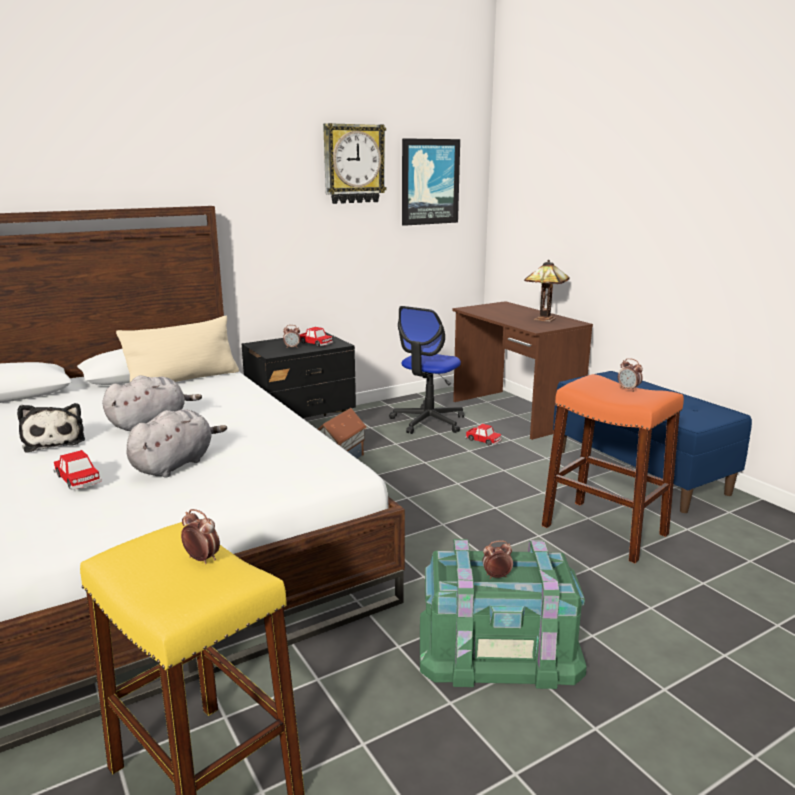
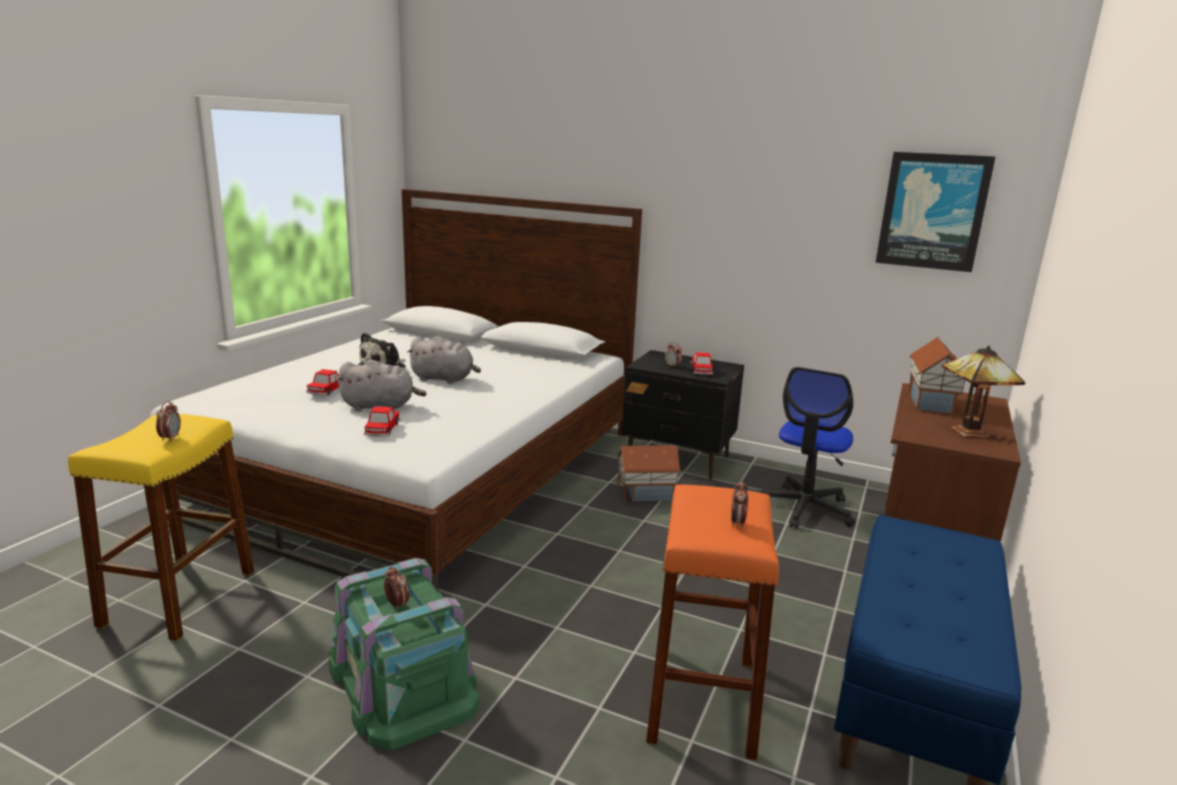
camera: 55 degrees right, 0 degrees up
beige pillow [116,316,239,382] -> none
wall clock [323,123,386,204] -> none
office chair [389,306,464,434] -> office chair turned 60 degrees counterclockwise [758,367,856,529]
toy car [465,424,502,445] -> toy car moved to [364,406,401,437]
none -> toy house [908,337,965,414]

